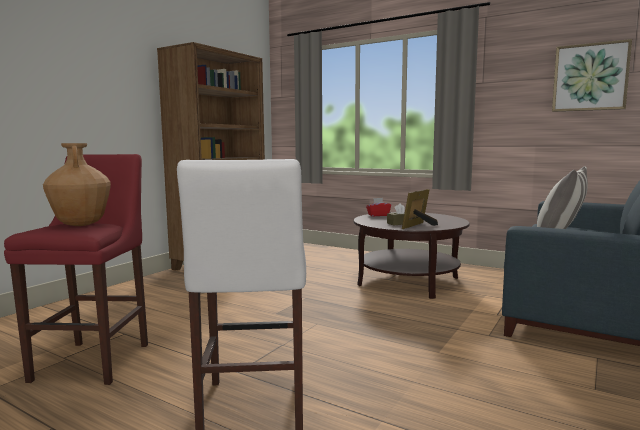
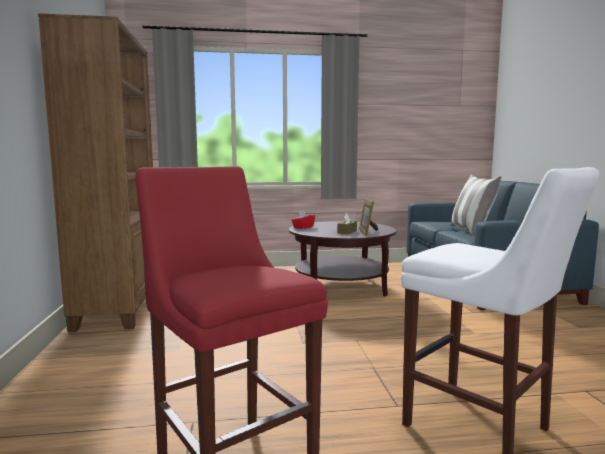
camera: 40 degrees left, 0 degrees up
brown vase [43,143,111,226] -> none
picture [552,39,632,112] -> none

